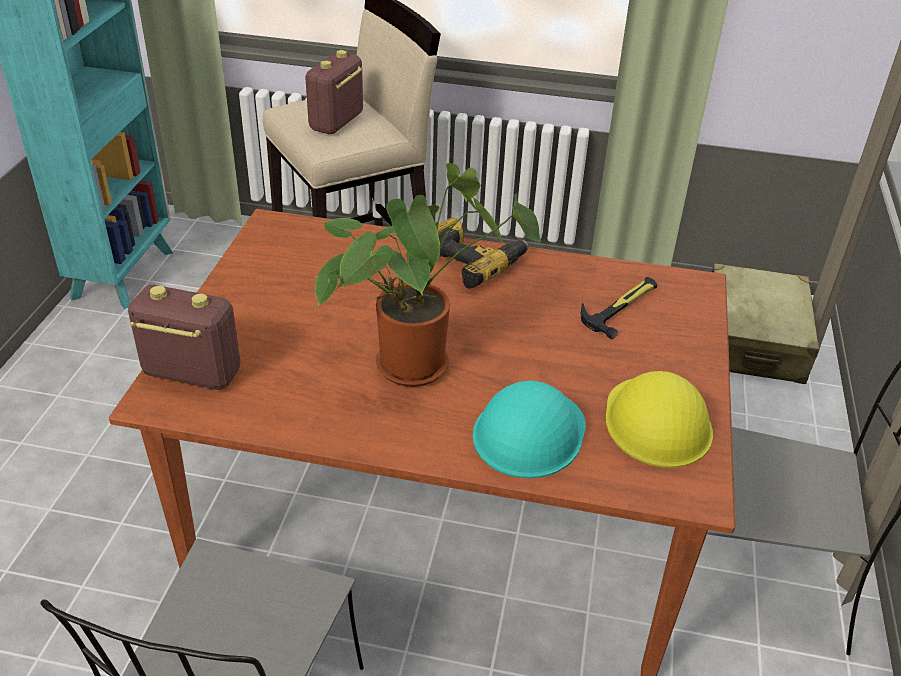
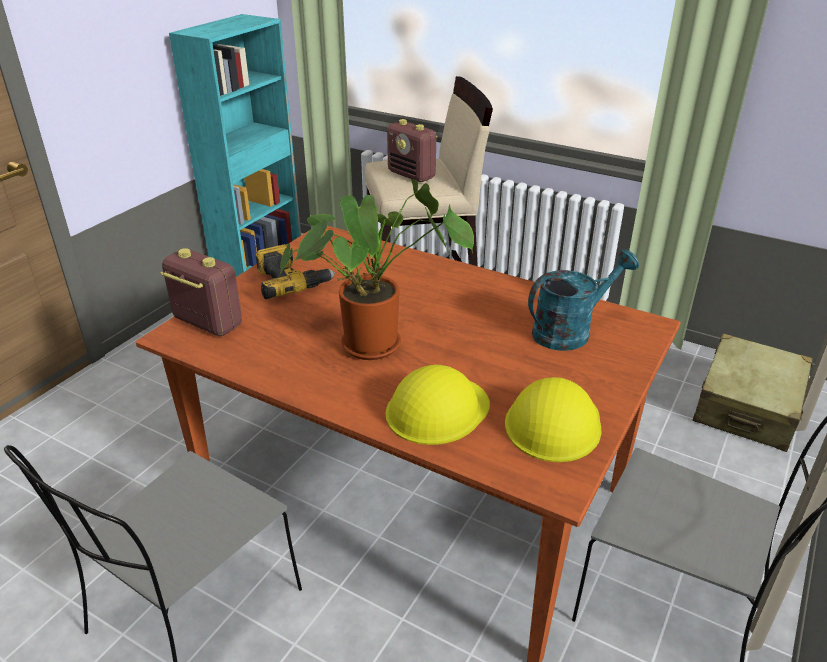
camera: 20 degrees right, 5 degrees down
radio [305,50,363,134] -> radio turned 90 degrees counterclockwise [387,119,438,182]
power drill [436,217,528,289] -> power drill moved to [255,244,336,299]
turquoise hard hat [473,381,586,478] -> yellow hard hat [385,365,490,445]
hammer [581,277,657,339] -> turquoise watering can [528,249,639,351]

